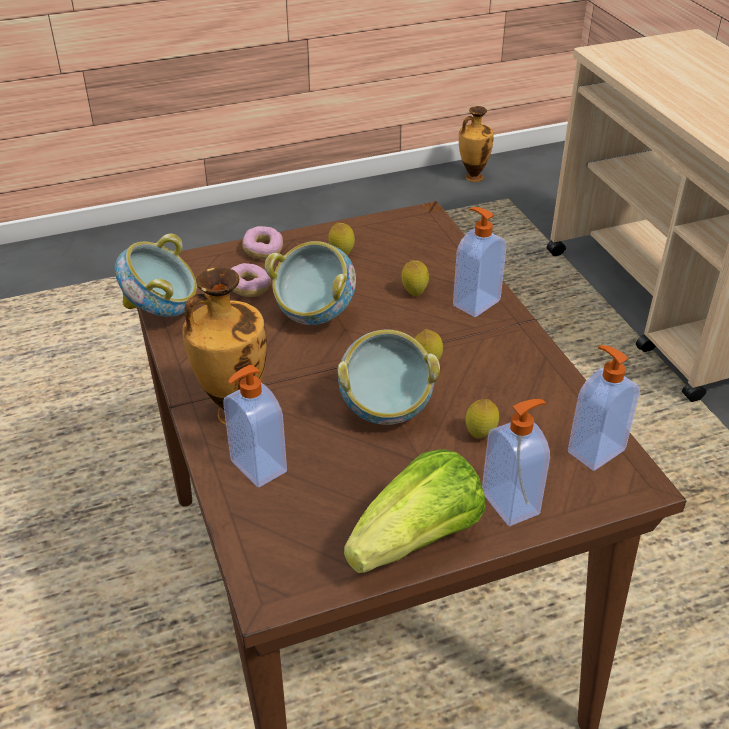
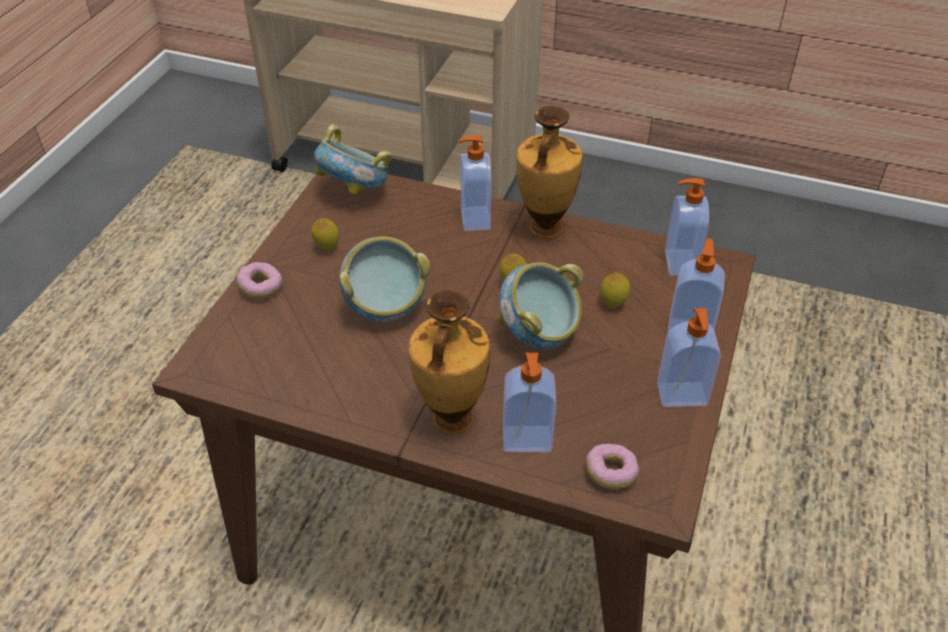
camera: 50 degrees left, 5 degrees up
bowl [115,234,197,317] -> bowl moved to [314,124,392,195]
donut [231,263,271,297] -> donut moved to [586,444,639,490]
lettuce [344,449,486,573] -> soap dispenser [657,308,721,407]
lemon [402,260,429,296] -> none
vase [459,106,494,182] -> vase moved to [516,105,583,239]

